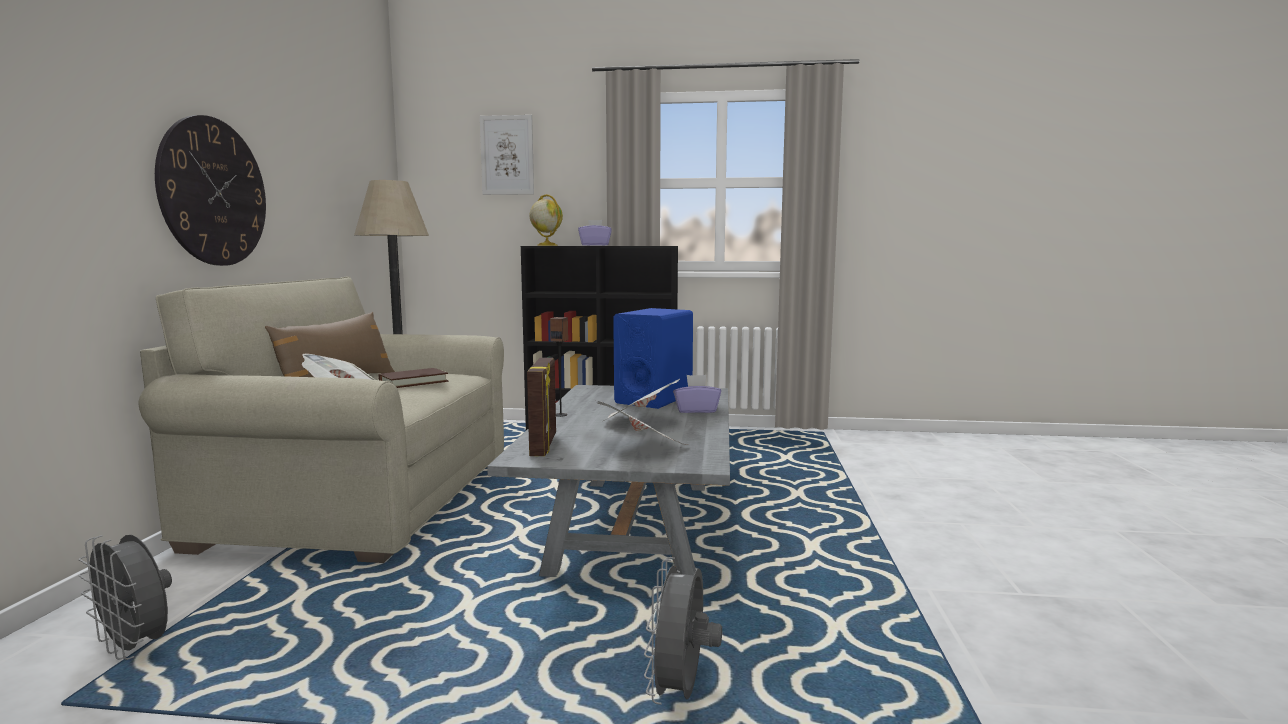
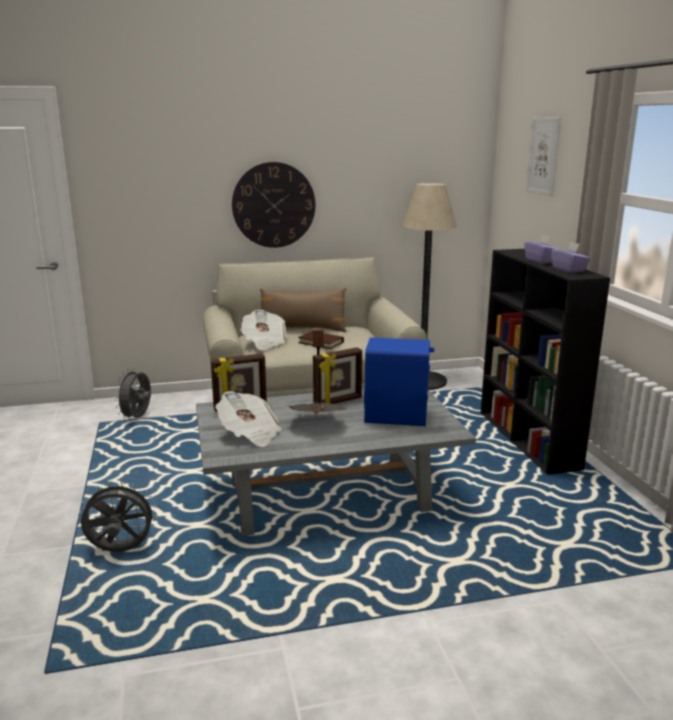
camera: 70 degrees right, 10 degrees up
globe [529,194,563,246] -> none
purple tissue box [673,375,721,413] -> purple tissue box moved to [551,242,590,273]
none -> picture frame [313,347,362,404]

